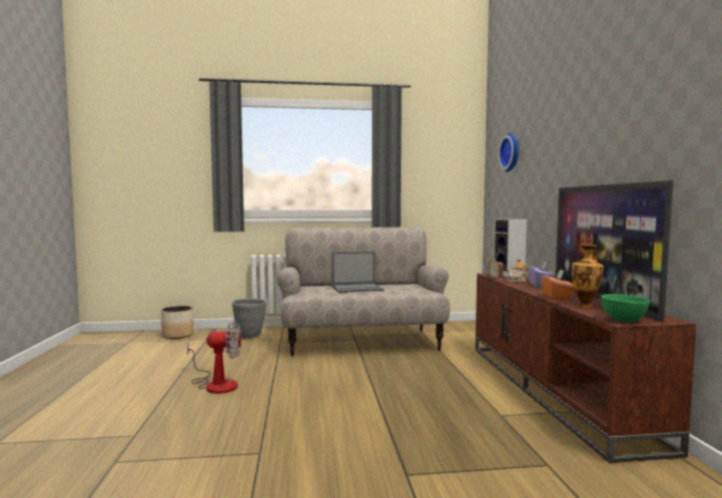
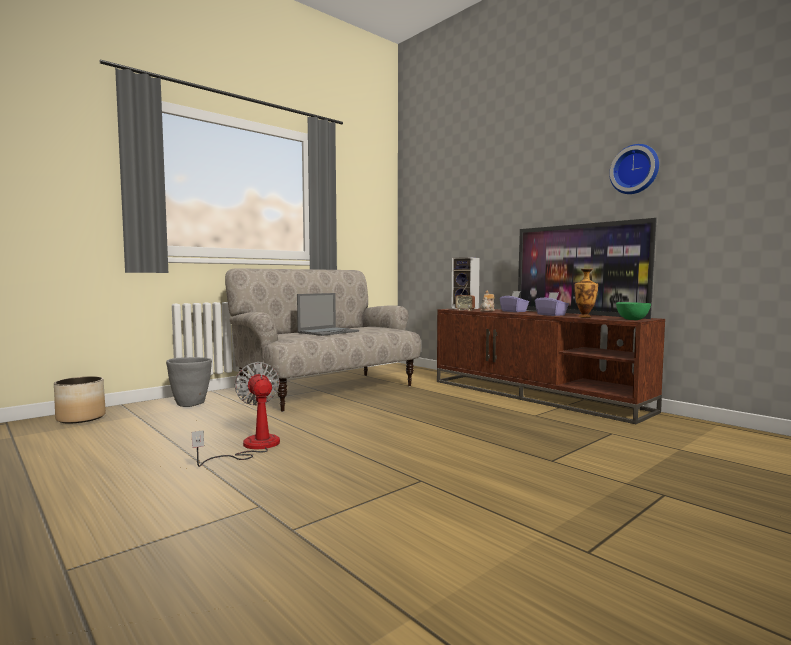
camera: 35 degrees left, 0 degrees up
fan [187,320,241,394] -> fan turned 75 degrees counterclockwise [192,362,280,467]
wall clock [498,133,519,172] -> wall clock moved to [609,144,659,194]
orange tissue box [541,270,574,300] -> purple tissue box [535,292,569,316]

